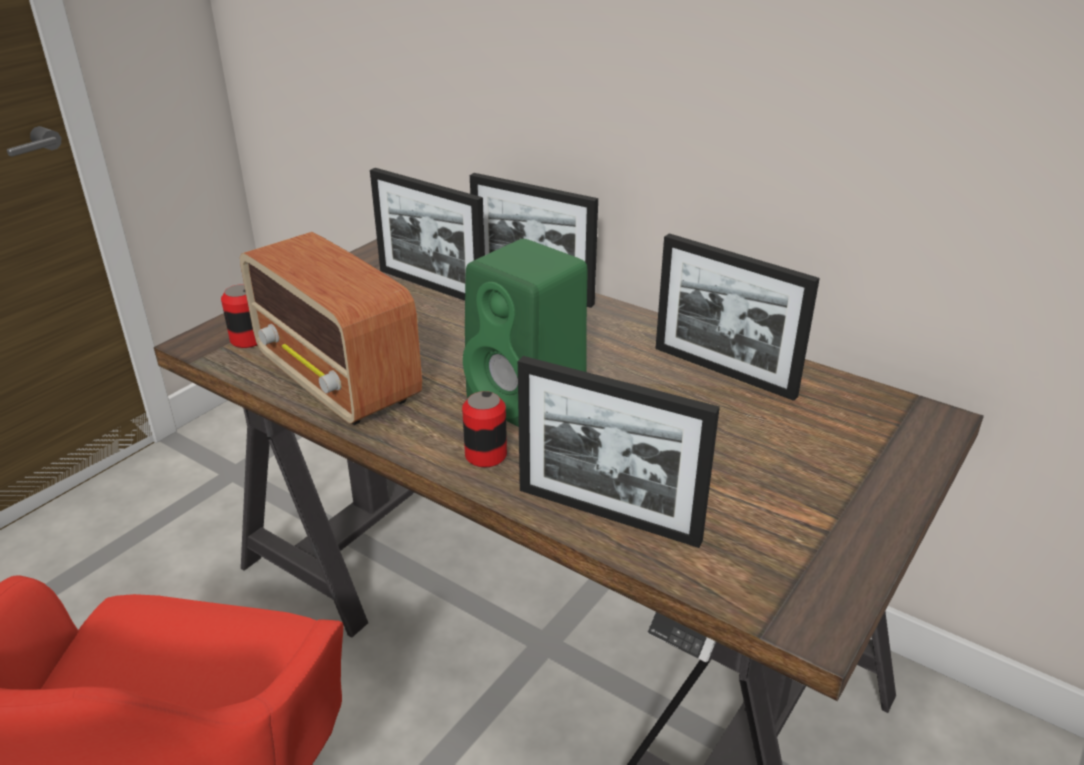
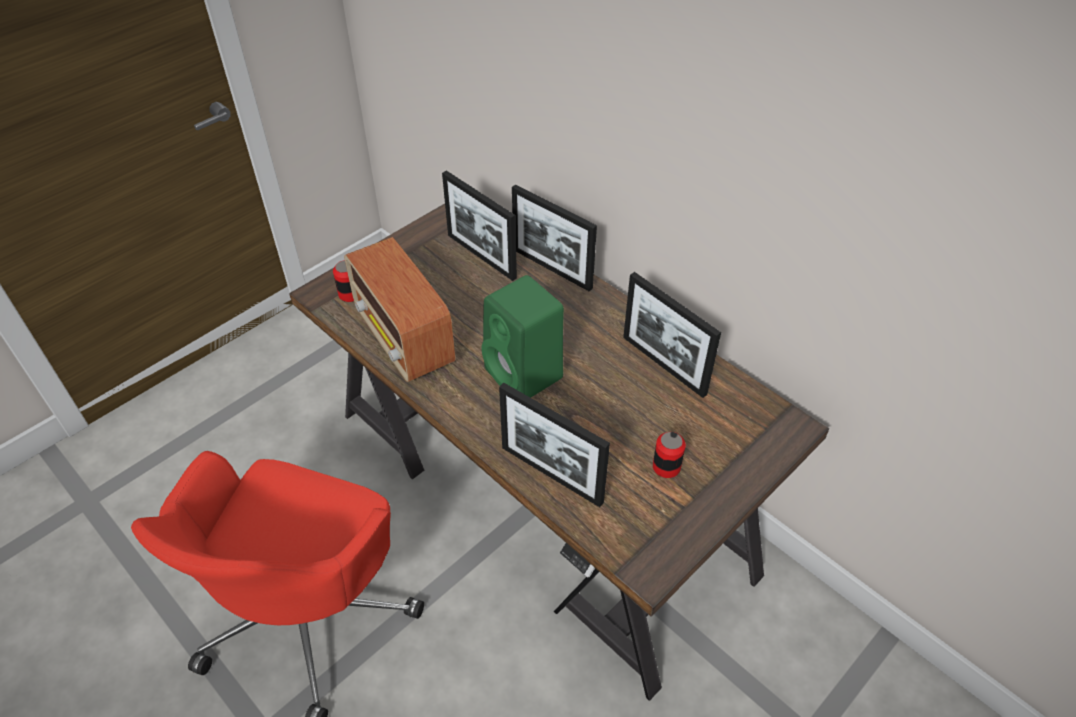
camera: 10 degrees right, 15 degrees up
can [462,391,507,467] -> can moved to [653,432,686,478]

